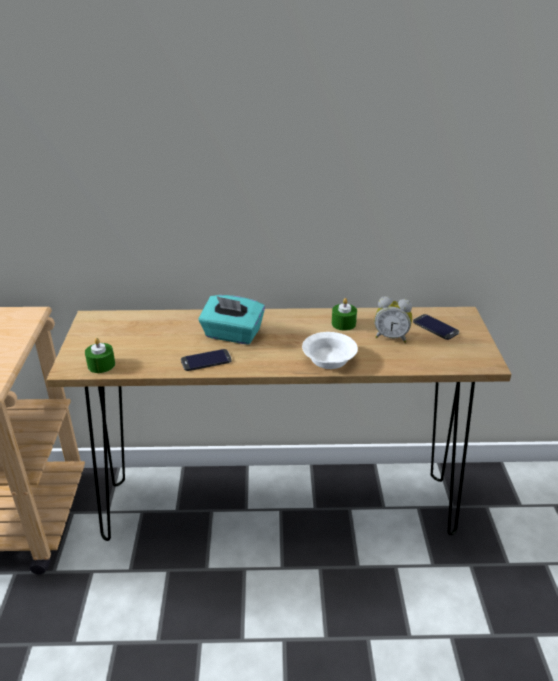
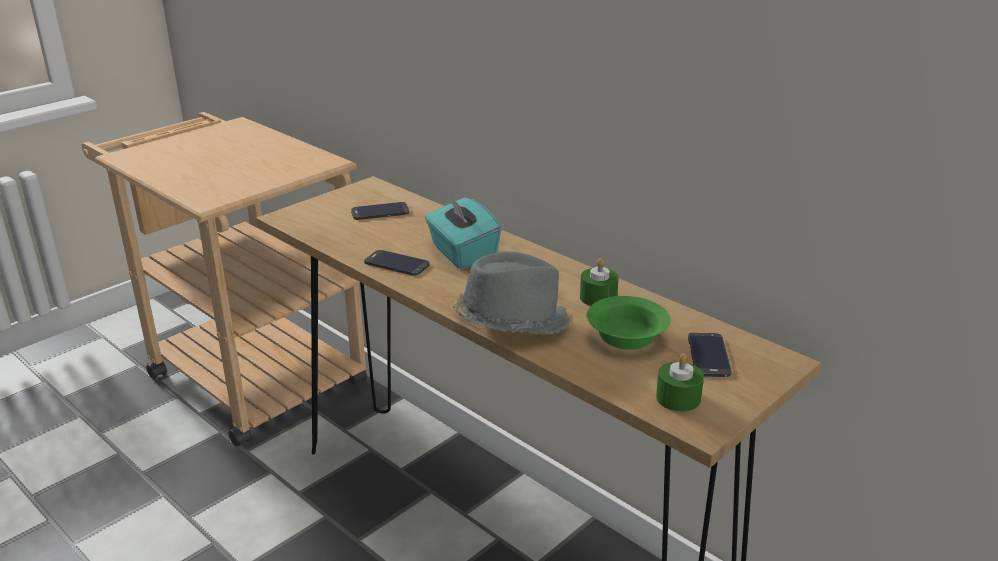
camera: 45 degrees right, 5 degrees down
green candle [85,338,115,373] -> green candle moved to [656,353,704,412]
white bowl [302,332,358,369] -> grey hat [452,252,570,335]
alarm clock [374,296,412,343] -> green bowl [587,296,670,349]
none -> phone [351,202,410,220]

